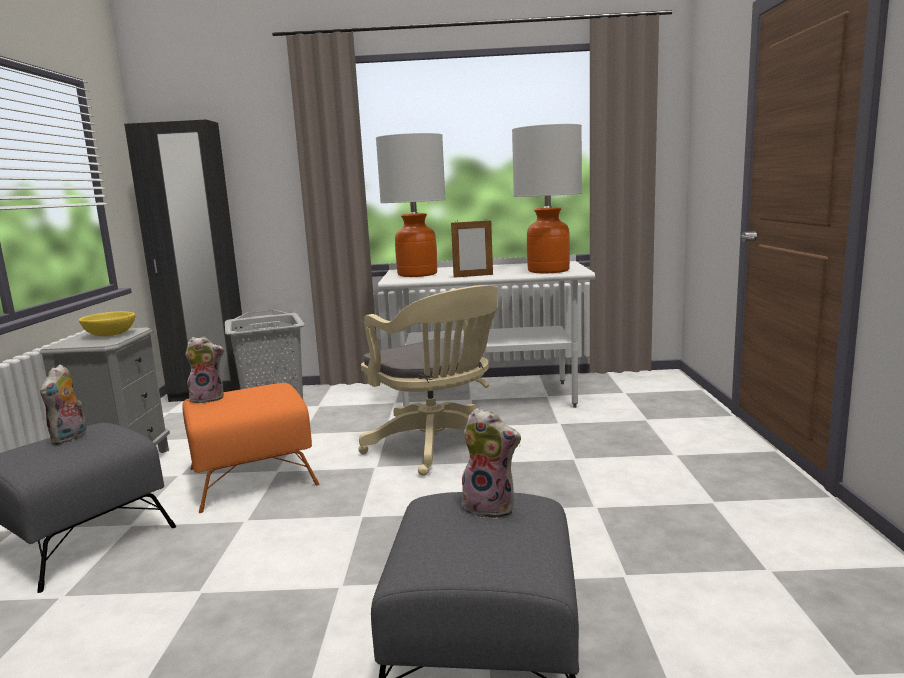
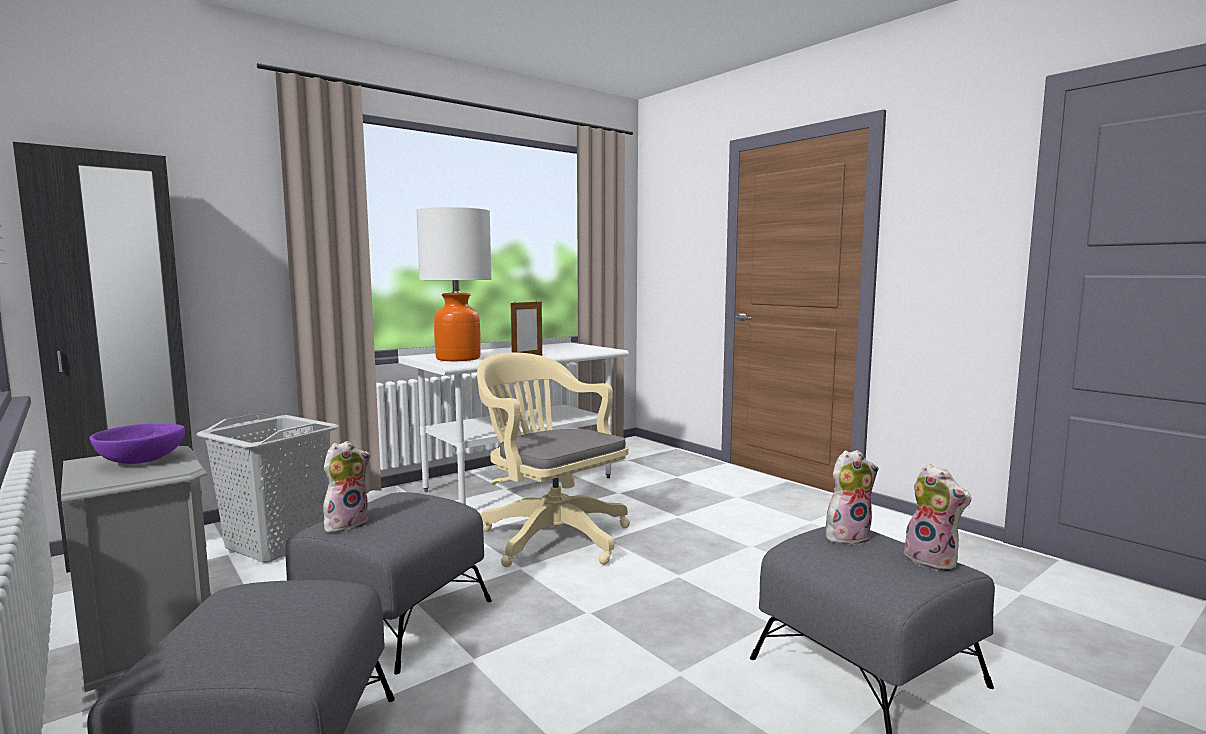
camera: 40 degrees left, 5 degrees down
plush toy [40,364,87,445] -> plush toy moved to [903,464,971,571]
yellow bowl [79,311,135,336] -> purple bowl [90,424,185,464]
orange ottoman [182,383,320,513] -> grey ottoman [285,492,492,674]
beige office chair [359,285,498,476] -> beige office chair turned 150 degrees counterclockwise [477,353,630,567]
table lamp [512,124,582,273] -> none

